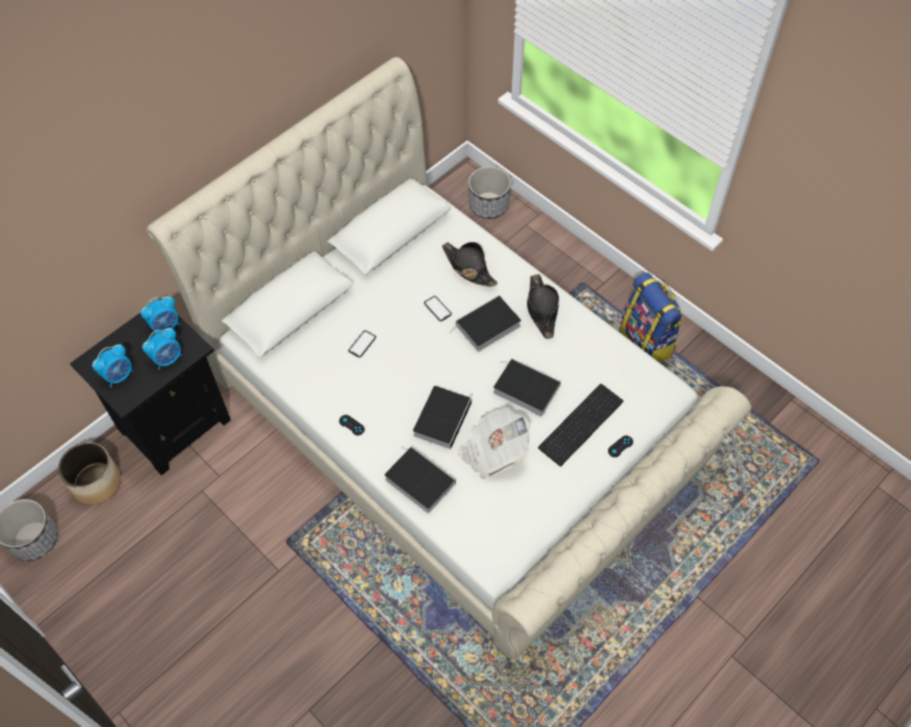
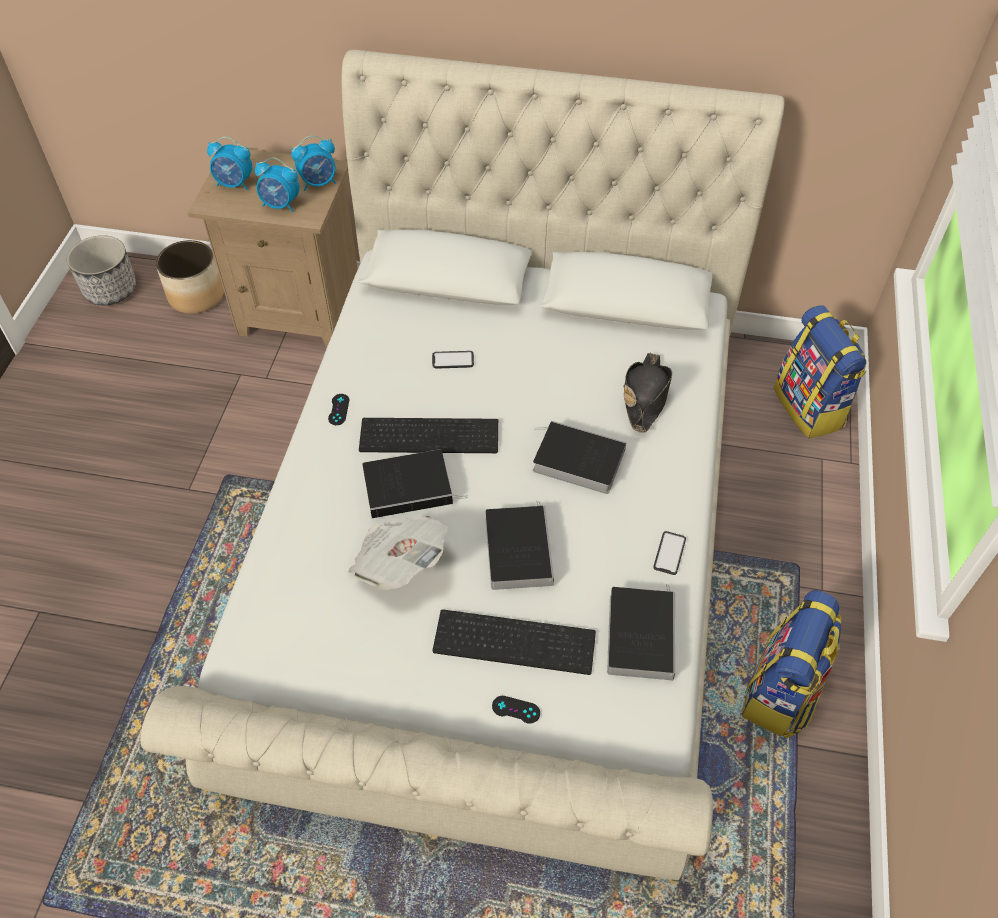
camera: 55 degrees right, 5 degrees down
black nightstand [70,298,231,475] -> beige nightstand [188,149,358,348]
alarm clock [140,296,180,334] -> alarm clock turned 45 degrees counterclockwise [291,136,336,191]
book [384,446,456,513] -> book moved to [607,584,676,680]
phone [424,296,452,321] -> phone moved to [653,531,686,575]
planter [468,166,511,219] -> backpack [774,305,867,439]
black hat [527,274,559,339] -> none
none -> keyboard [359,418,498,453]

